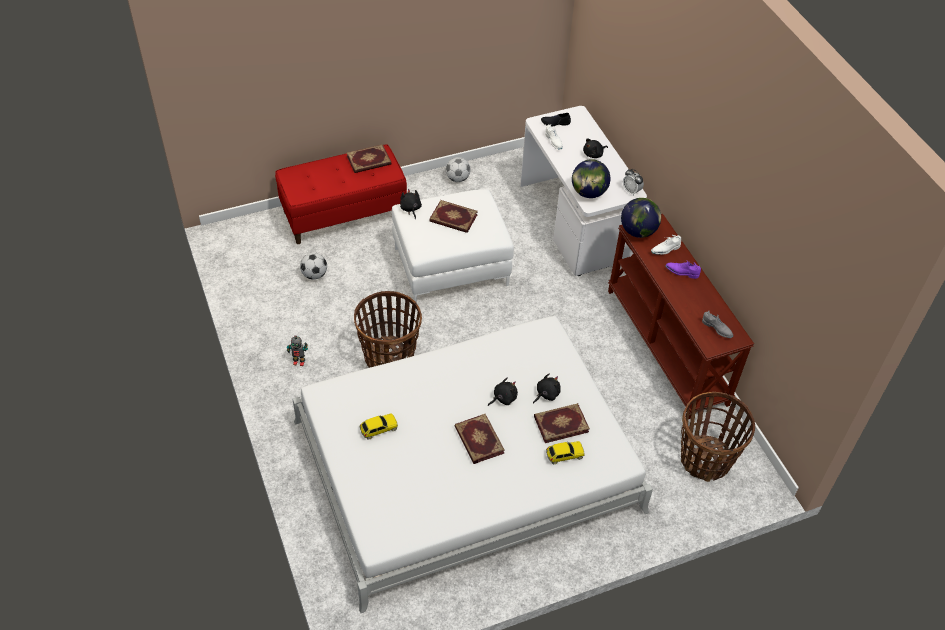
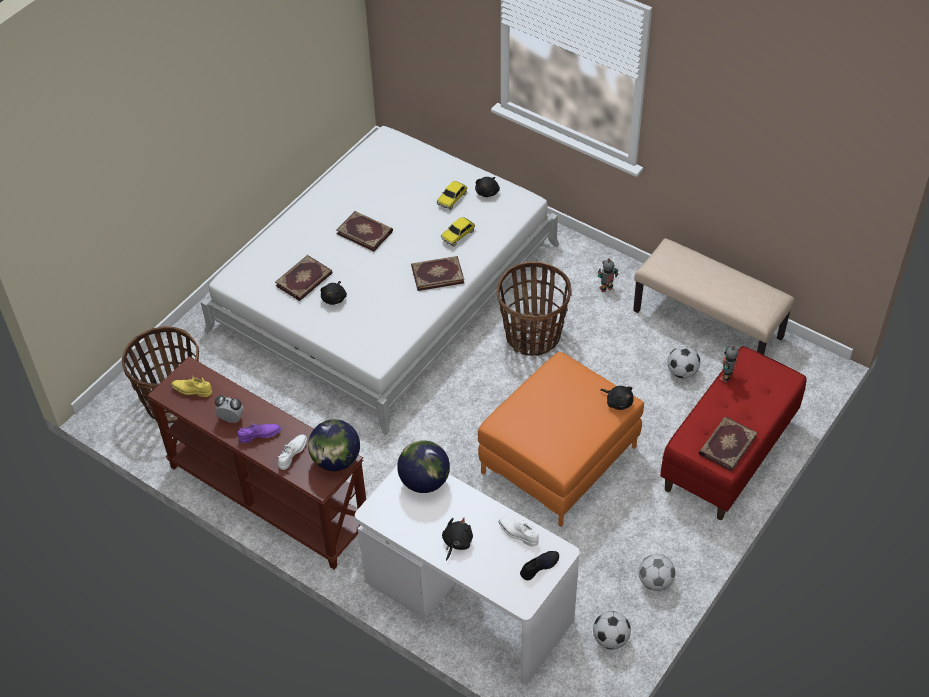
camera: 150 degrees right, 0 degrees up
white ottoman [392,189,514,303] -> orange ottoman [478,352,644,527]
book [429,200,478,233] -> book moved to [411,256,464,291]
black plush toy [488,378,518,406] -> black plush toy moved to [475,177,500,197]
toy car [546,441,585,464] -> toy car moved to [441,217,475,247]
alarm clock [623,169,644,196] -> alarm clock moved to [215,396,244,423]
grey shoe [702,311,733,338] -> yellow shoe [171,377,212,397]
none -> football [593,611,631,649]
none -> beige bench [633,238,795,355]
none -> toy robot [719,345,739,383]

